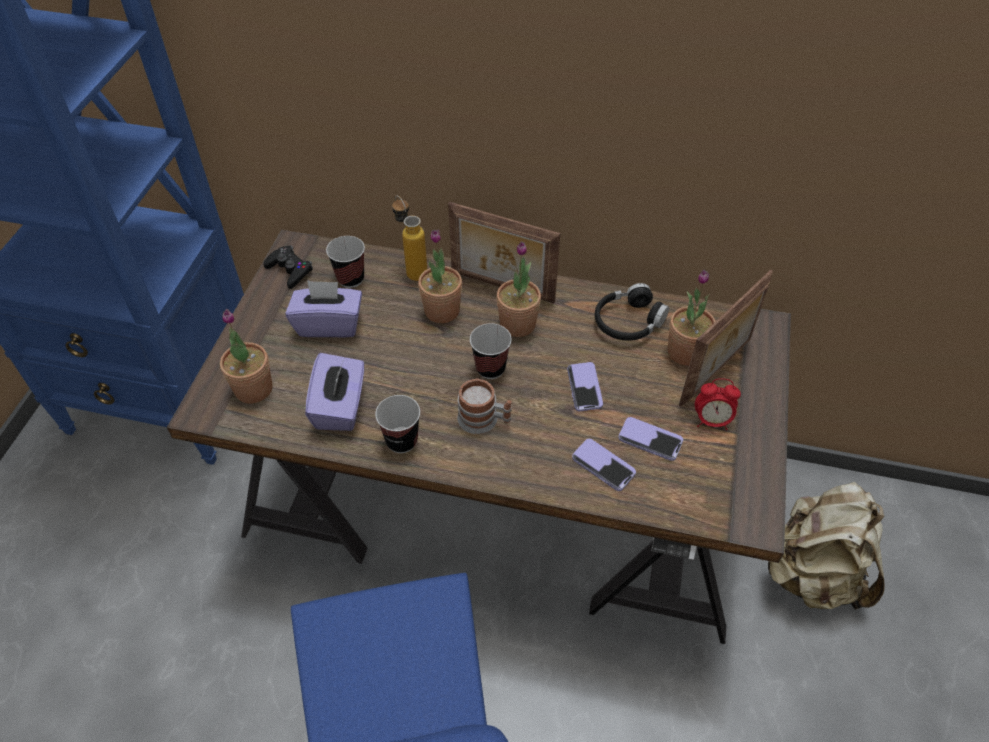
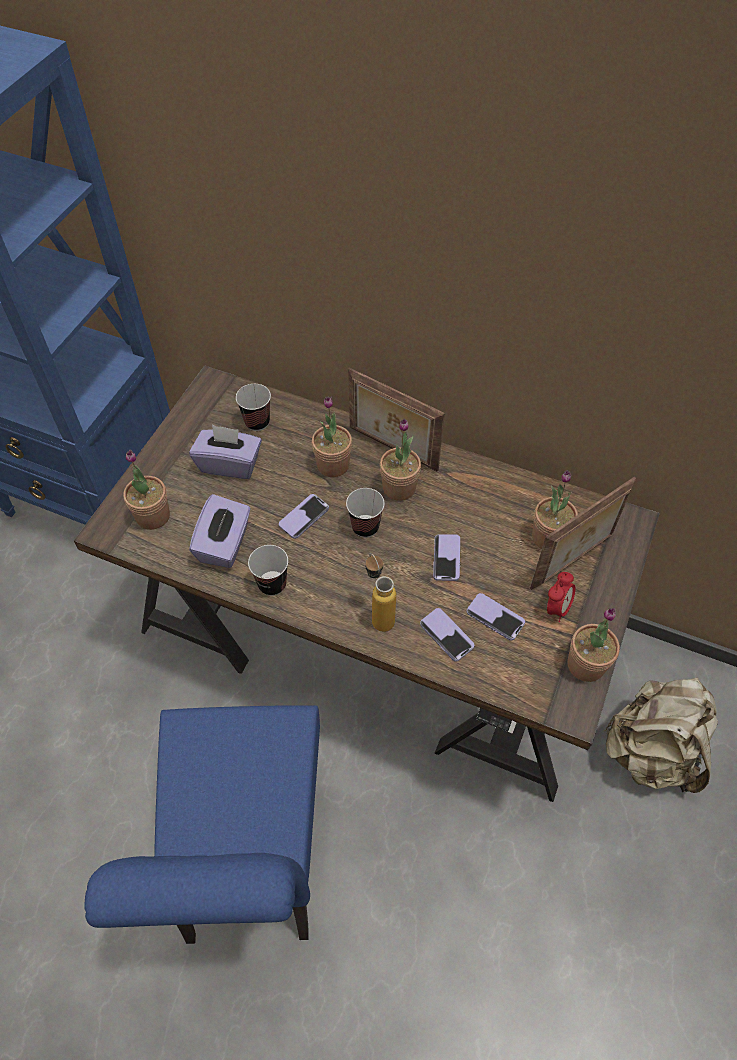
camera: 10 degrees right, 5 degrees up
black game controller [263,245,313,289] -> none
bottle [392,195,427,281] -> bottle moved to [365,553,396,632]
mug [457,378,512,434] -> none
black headphones [595,283,669,341] -> none
alarm clock [695,378,741,430] -> alarm clock turned 75 degrees counterclockwise [547,572,576,622]
none -> phone [279,494,329,539]
none -> potted plant [567,608,620,682]

